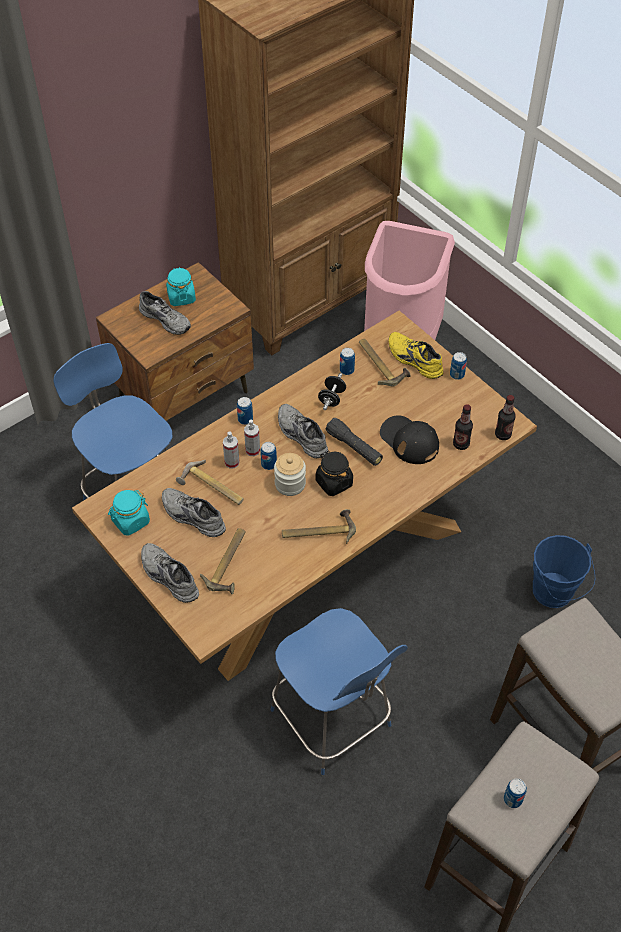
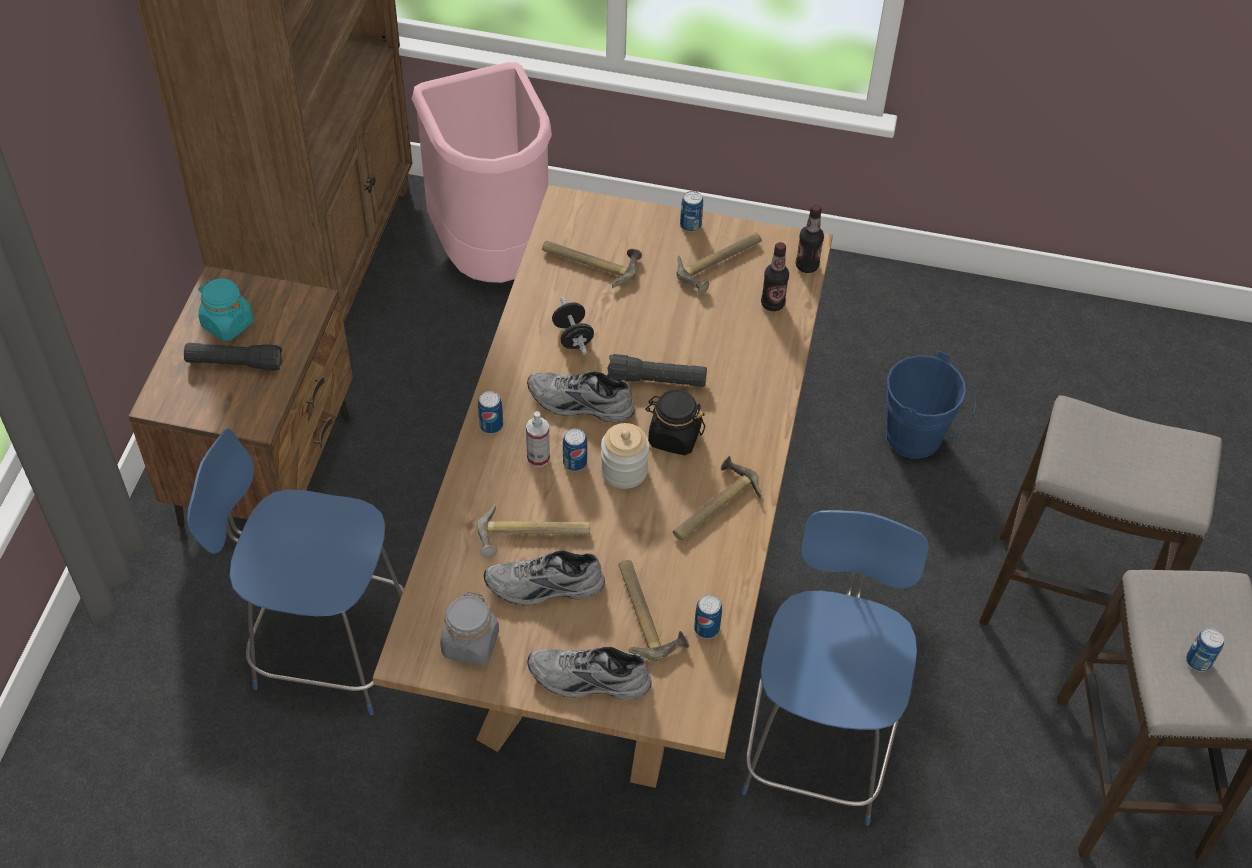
camera: 40 degrees left, 0 degrees up
turquoise jar [108,490,150,536] -> grey jar [440,591,499,666]
grey shoe [139,291,191,335] -> black flashlight [184,343,282,371]
spray bottle [223,432,239,469] -> none
blue chair [271,608,408,775] -> blue chair turned 90 degrees counterclockwise [741,510,929,826]
can [340,348,355,375] -> can moved to [694,595,722,639]
black cap [380,415,439,464] -> none
yellow shoe [389,332,443,379] -> none
none -> hammer [676,232,762,295]

